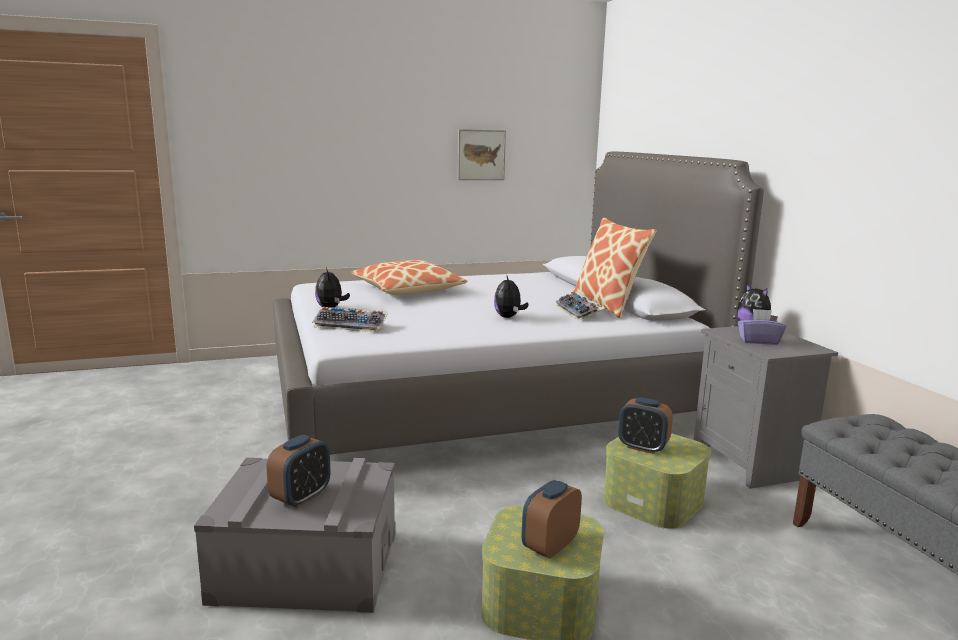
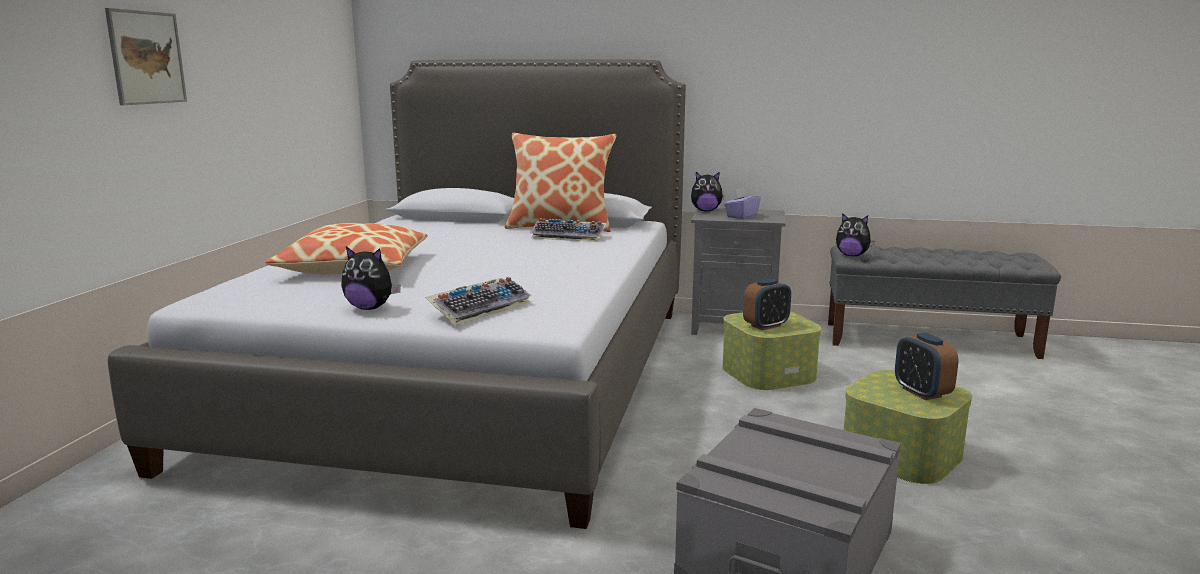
camera: 60 degrees left, 0 degrees up
alarm clock [267,435,330,508] -> none
picture [458,129,506,180] -> picture moved to [105,8,187,105]
plush toy [494,276,529,318] -> plush toy moved to [836,213,875,256]

